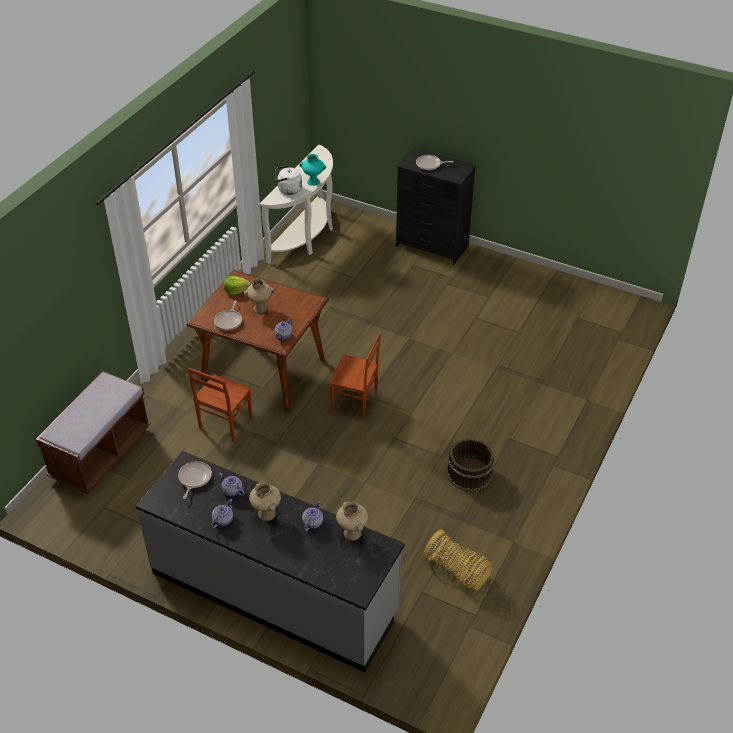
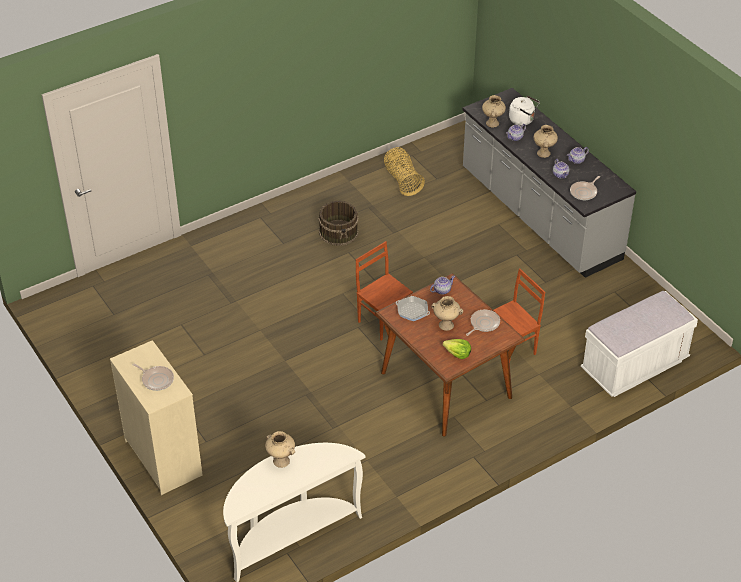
camera: 150 degrees left, 0 degrees up
brown bench [36,371,150,494] -> white bench [581,291,698,397]
white kettle [275,165,302,195] -> white kettle moved to [509,96,540,126]
turquoise vase [299,154,326,186] -> beige vase [265,431,295,468]
black dresser [396,148,476,265] -> beige dresser [110,340,203,495]
none -> frying pan [396,296,430,321]

